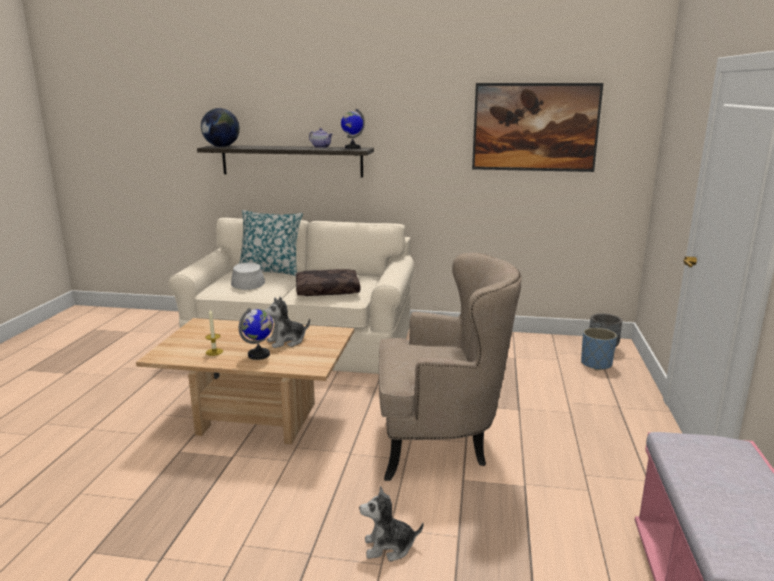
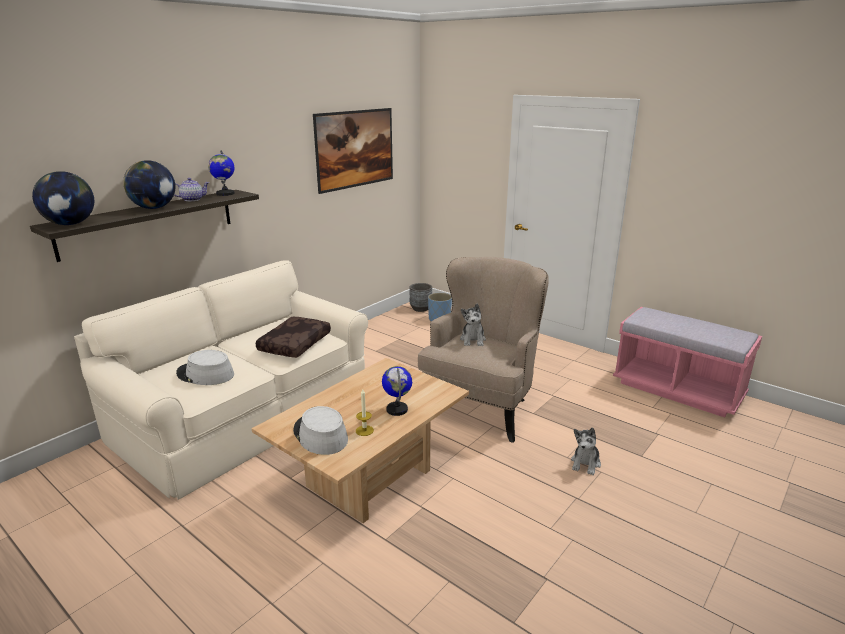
camera: 60 degrees left, 5 degrees up
pillow [239,210,303,276] -> none
plush toy [264,296,310,348] -> plush toy moved to [460,304,486,346]
none -> globe [123,160,175,209]
none -> grey hat [293,406,348,455]

